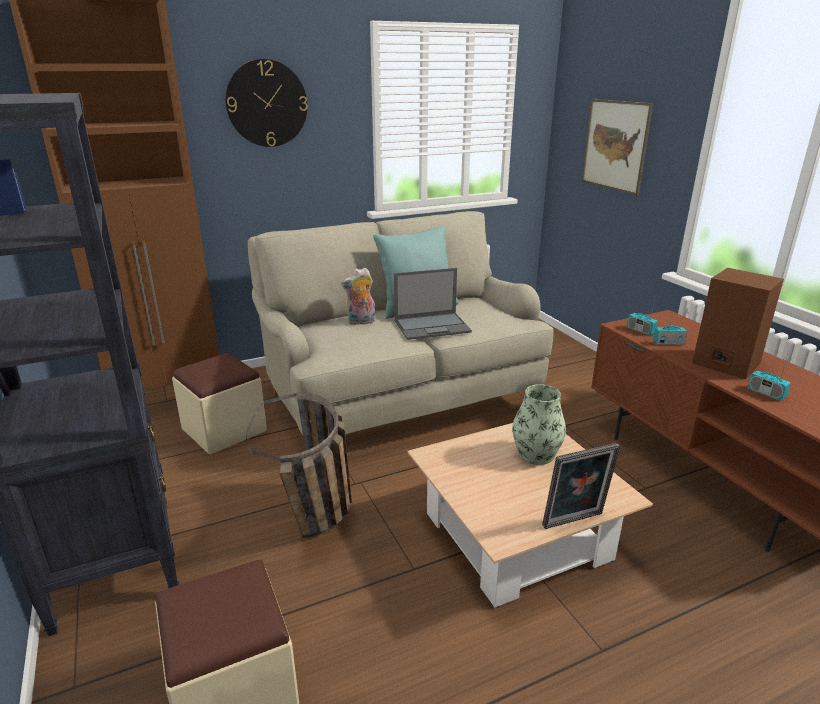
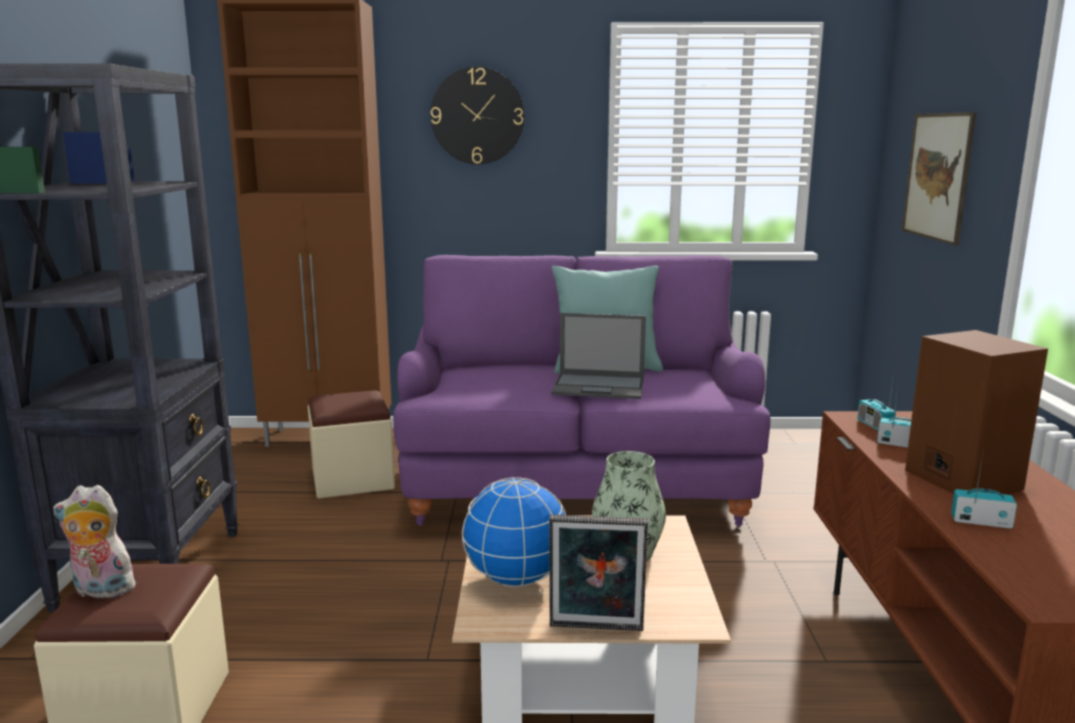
camera: 25 degrees right, 10 degrees down
basket [246,392,352,538] -> none
beige sofa [248,211,554,435] -> purple sofa [393,255,770,527]
plush toy [341,267,376,325] -> plush toy moved to [53,485,138,602]
radio [748,352,791,401] -> radio turned 120 degrees clockwise [951,454,1017,529]
none -> globe [462,477,566,587]

